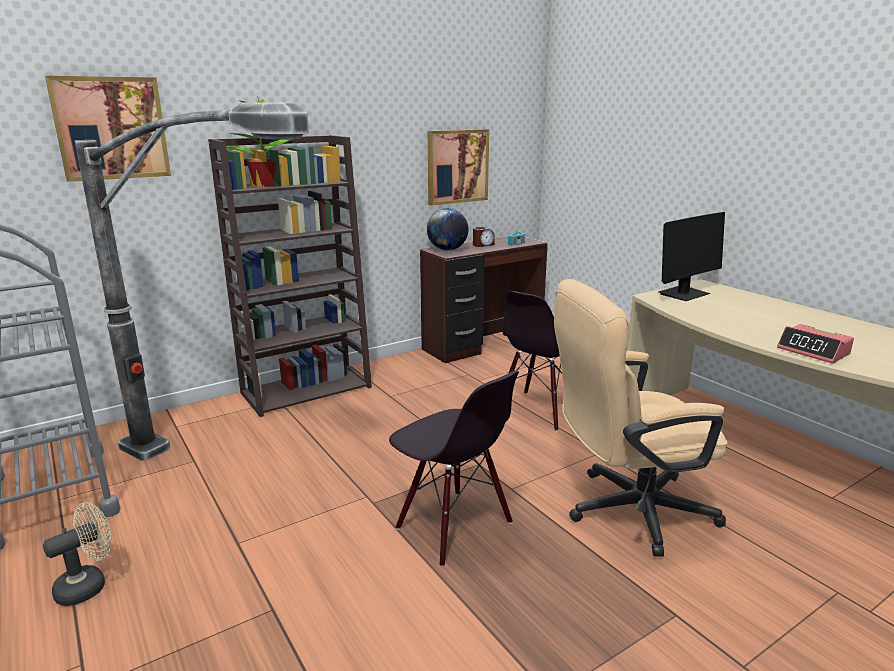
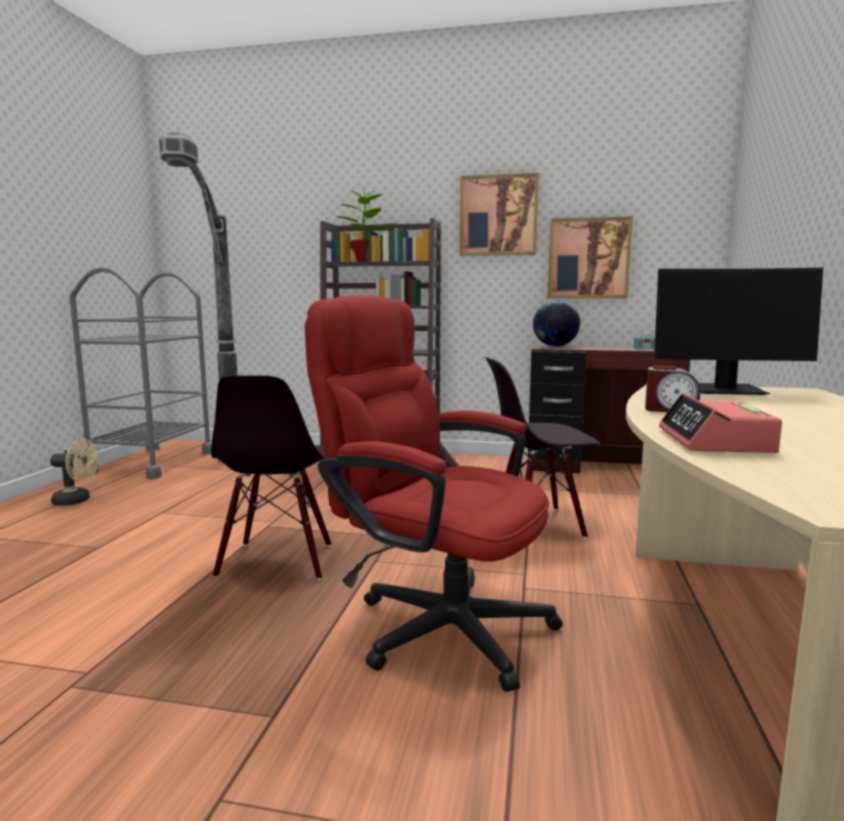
camera: 45 degrees right, 10 degrees down
picture [45,76,171,182] -> picture moved to [460,173,539,256]
alarm clock [473,227,495,247] -> alarm clock moved to [645,366,700,412]
beige office chair [554,279,728,557] -> red office chair [305,295,563,692]

